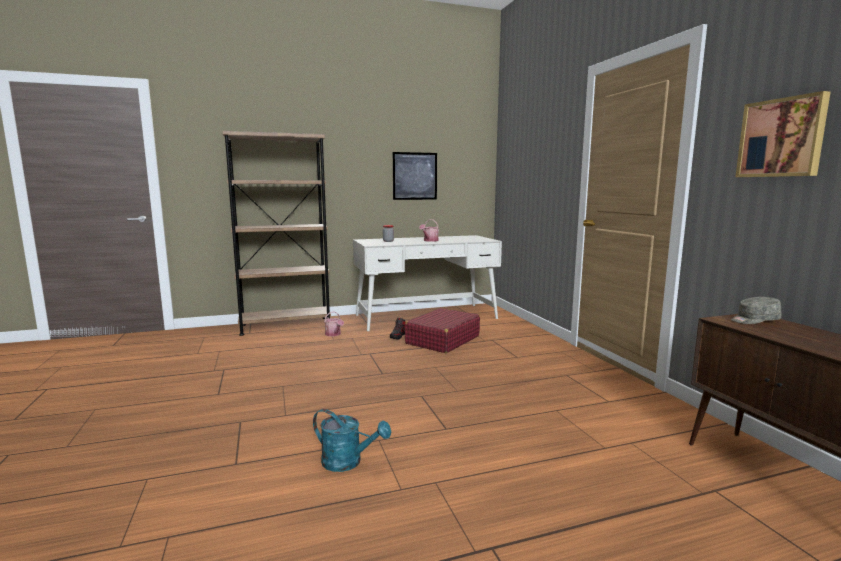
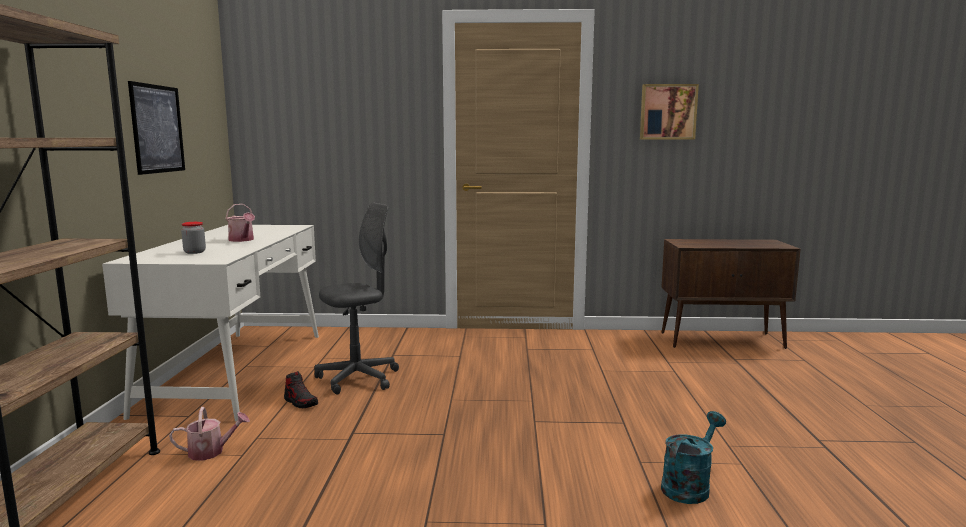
camera: 70 degrees left, 0 degrees up
red suitcase [405,308,480,353] -> grey office chair [315,203,399,395]
grey cap [731,297,782,324] -> none

